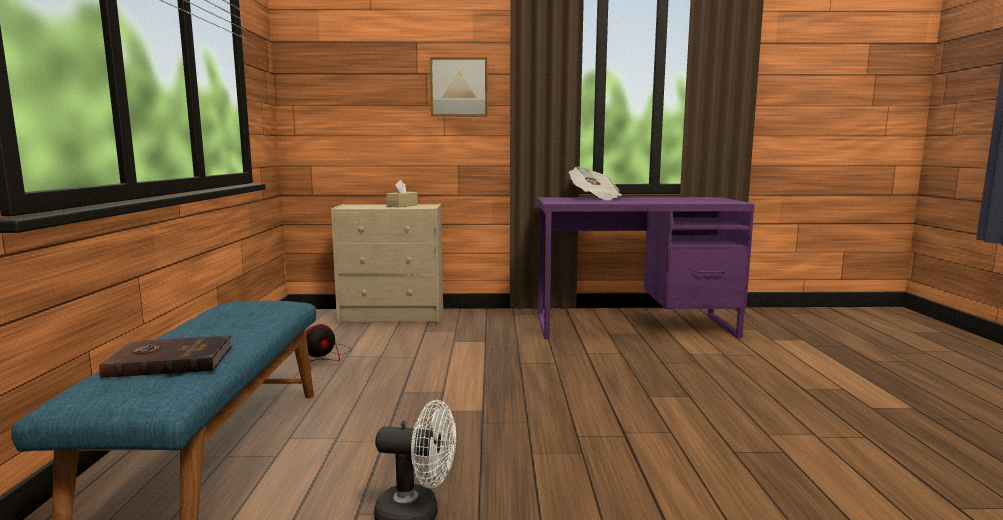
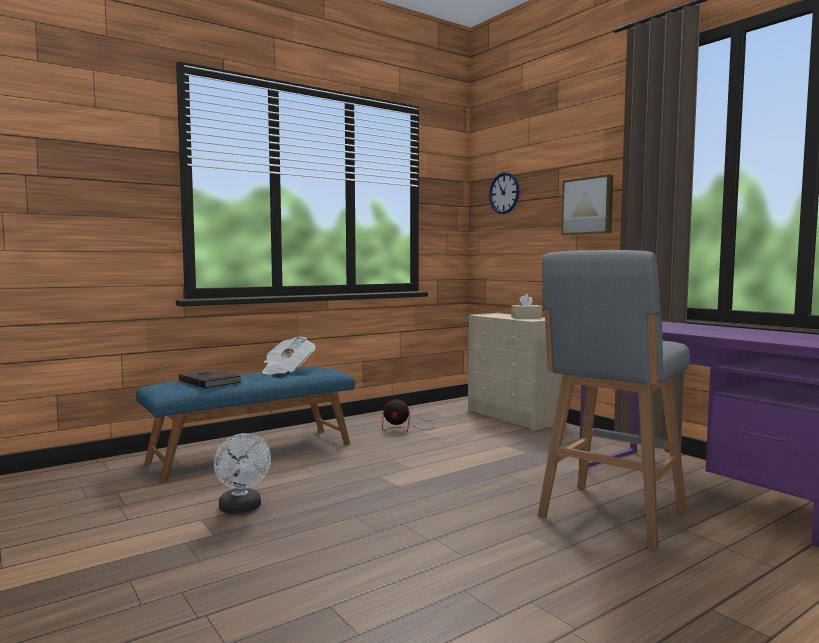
camera: 55 degrees right, 5 degrees down
newspaper [569,167,622,200] -> newspaper moved to [262,337,316,375]
none -> wall clock [489,172,519,214]
none -> grey stool [537,250,690,550]

